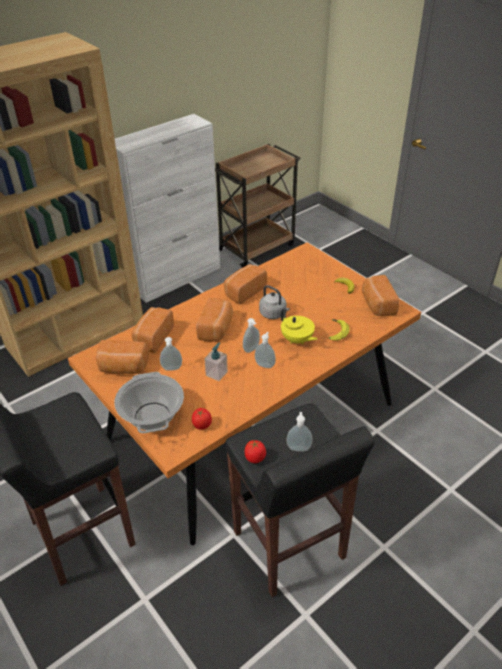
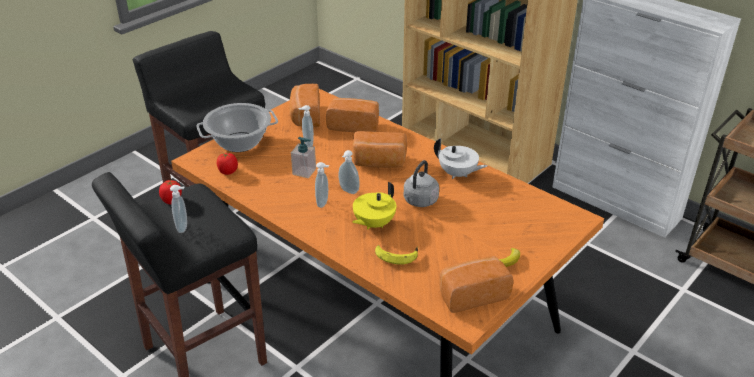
camera: 80 degrees right, 5 degrees down
bread [224,264,267,304] -> white teapot [434,138,487,179]

